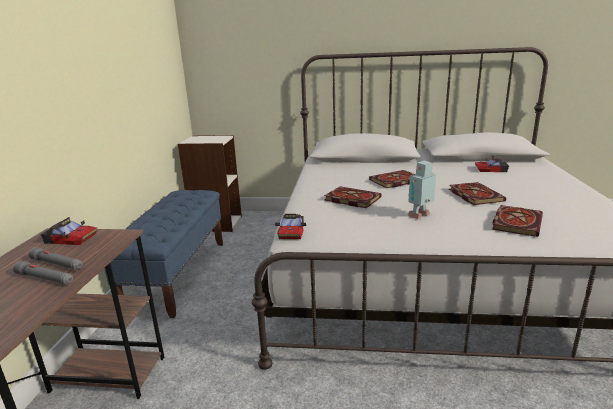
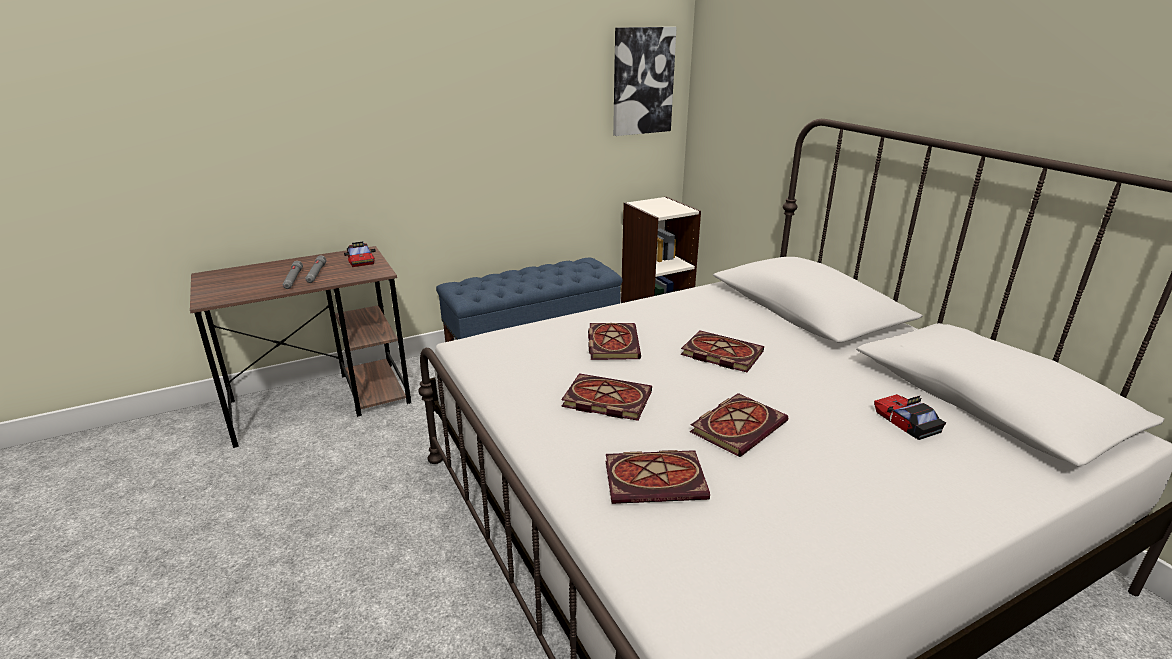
camera: 55 degrees right, 5 degrees up
toy car [275,214,306,239] -> none
toy robot [408,160,436,219] -> book [561,373,652,421]
none -> picture [613,27,677,136]

